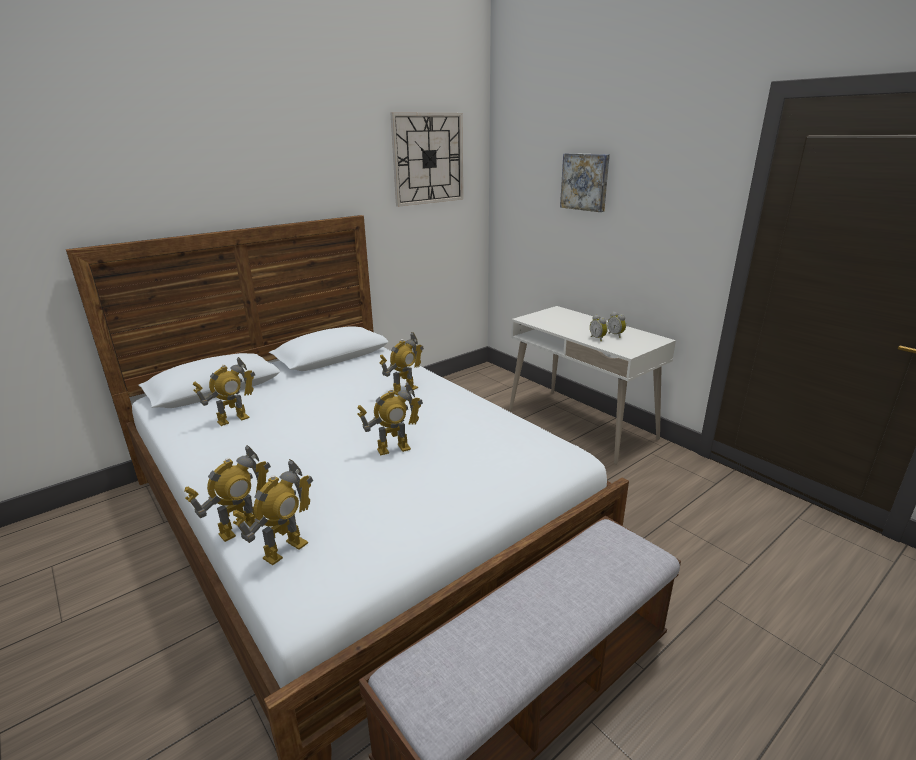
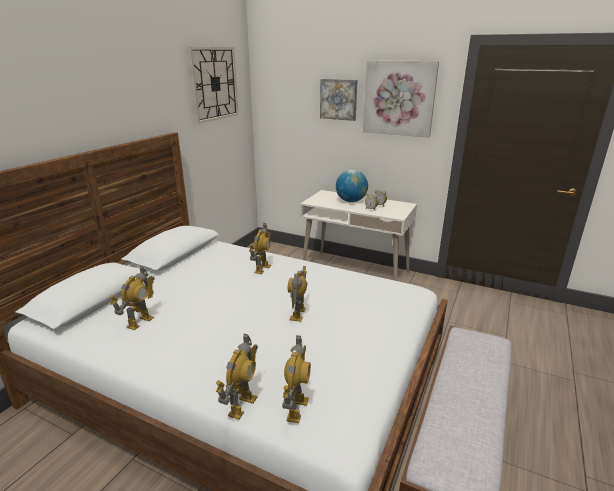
camera: 25 degrees left, 0 degrees up
toy robot [357,382,423,455] -> toy robot turned 150 degrees clockwise [288,266,308,322]
none -> globe [336,170,368,202]
none -> picture [363,60,439,137]

